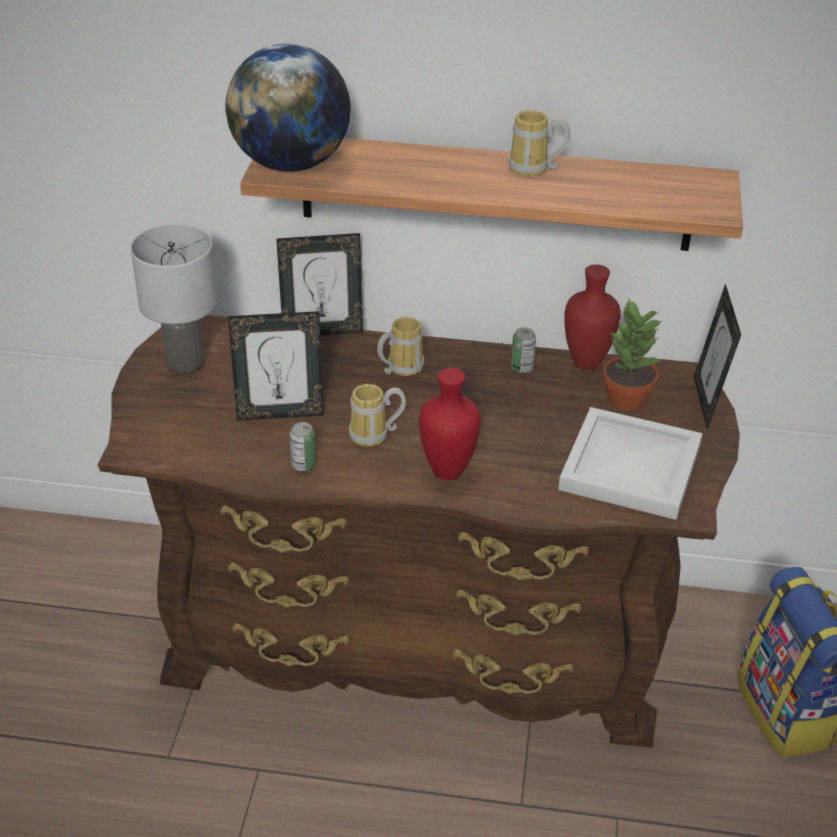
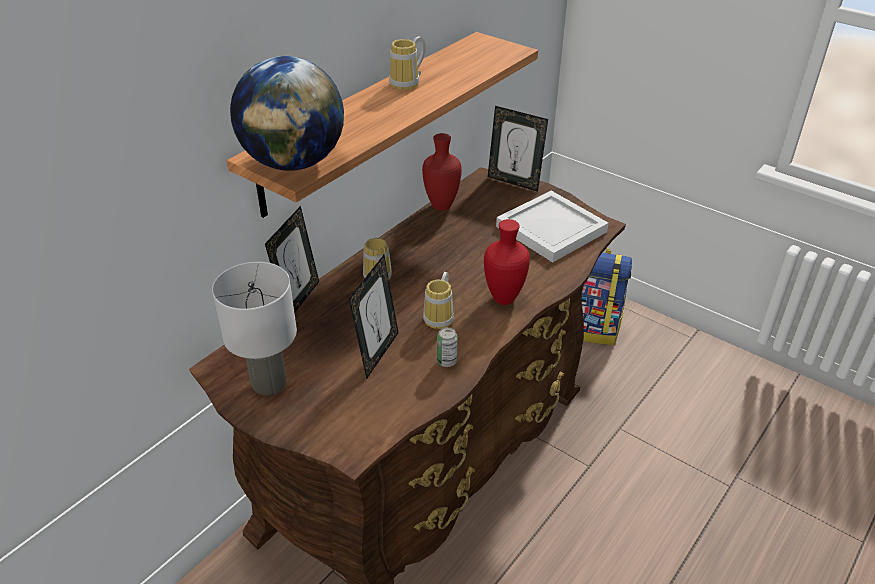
camera: 60 degrees left, 0 degrees up
can [511,327,536,373] -> none
potted plant [602,297,663,411] -> none

